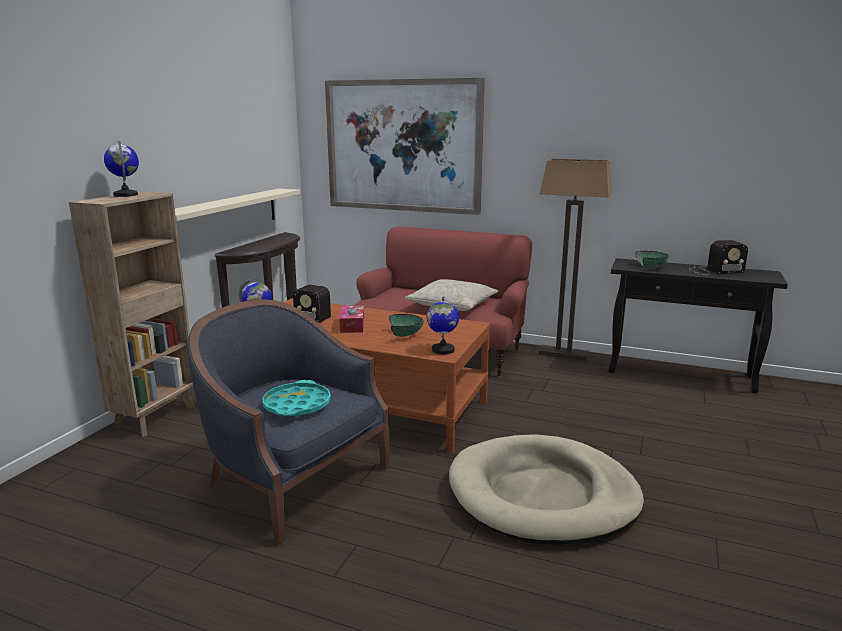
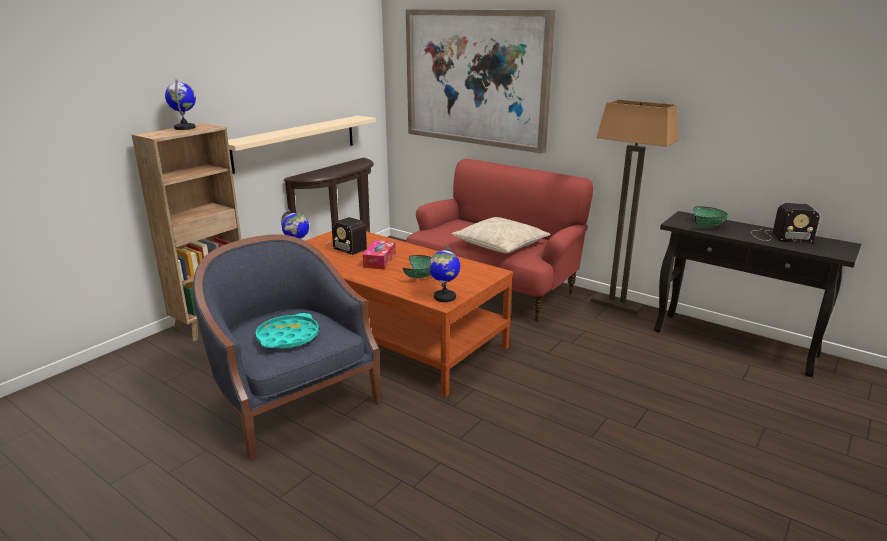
camera: 15 degrees right, 5 degrees up
beige dog bed [449,434,644,545] -> none

